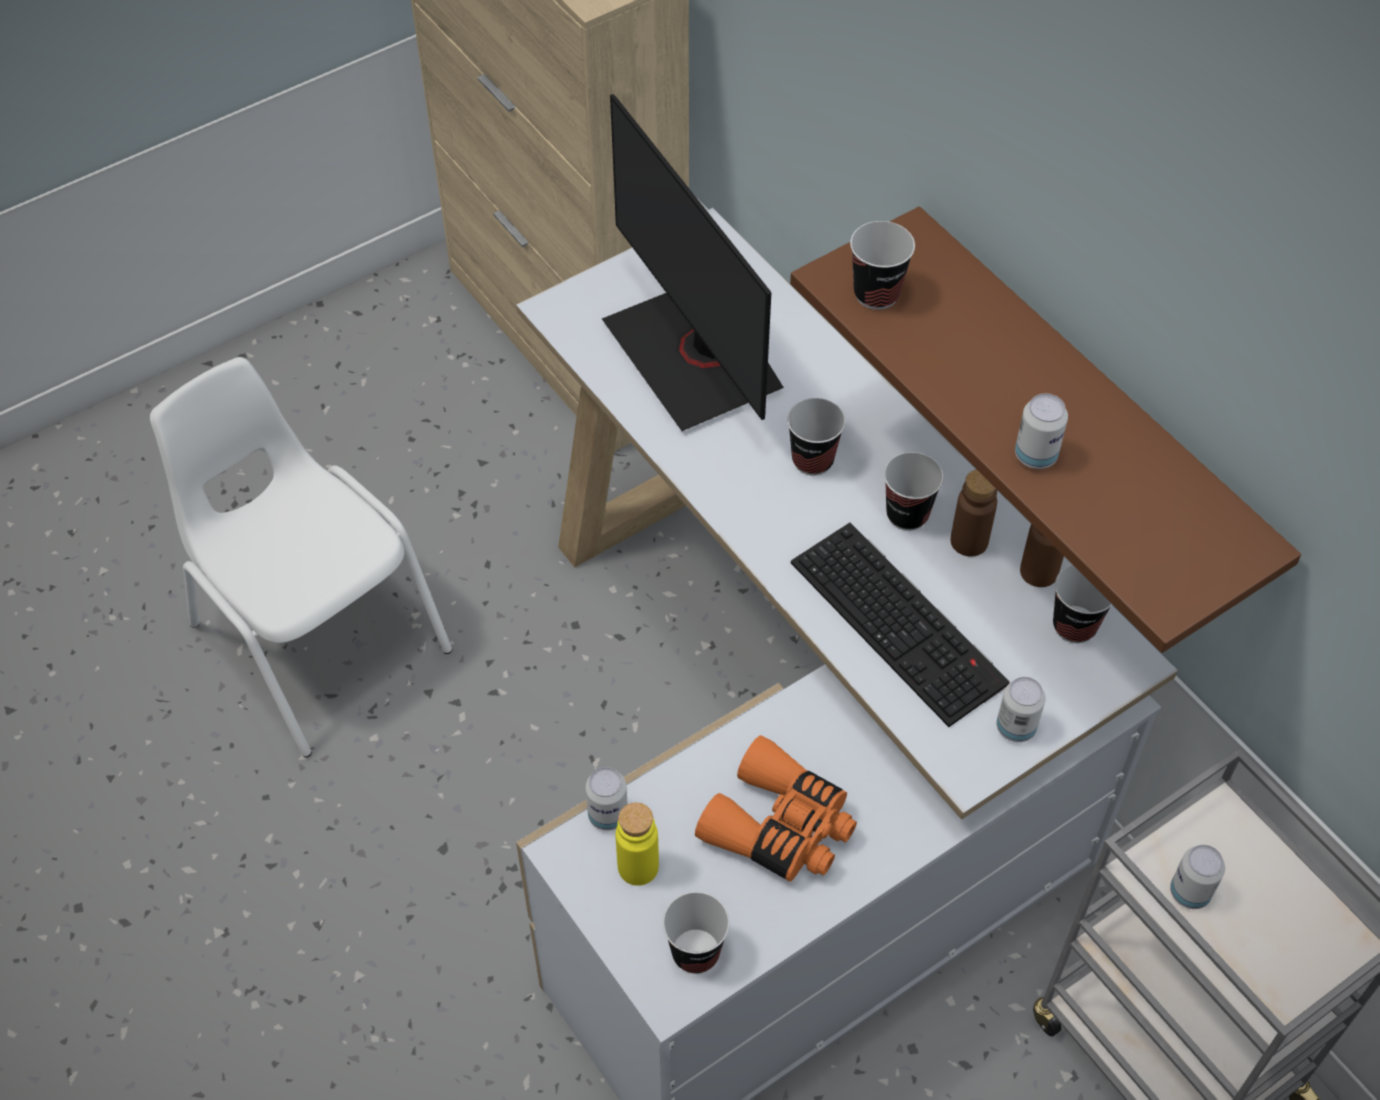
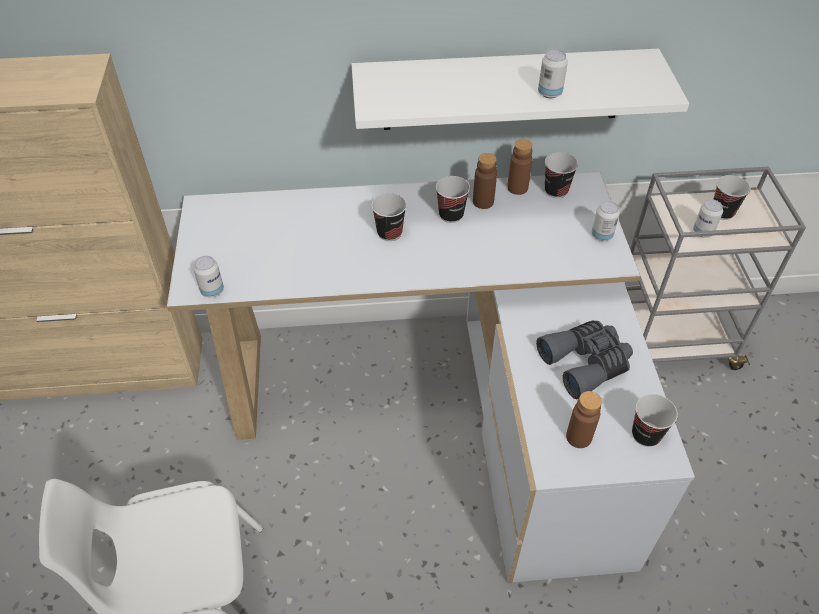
camera: 60 degrees left, 5 degrees down
can [585,767,628,831] -> can moved to [193,256,224,297]
monitor [602,94,784,431] -> none
yellow bottle [616,802,659,886] -> brown bottle [566,391,602,448]
orange binoculars [695,735,857,882] -> grey binoculars [536,321,633,400]
brown shelf [790,206,1301,653] -> white shelf [351,49,689,130]
keyboard [791,523,1010,727] -> none
cup [850,221,915,310] -> cup moved to [713,175,750,220]

